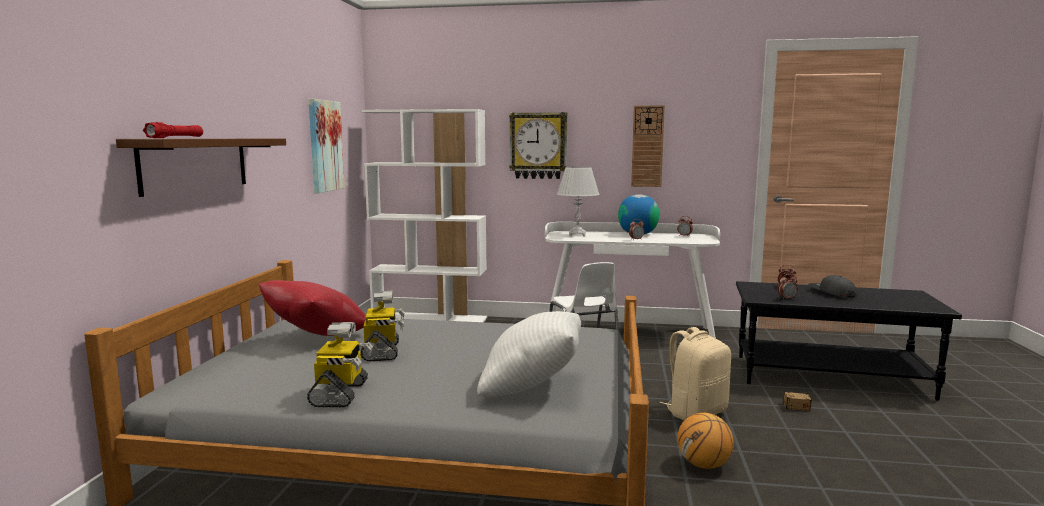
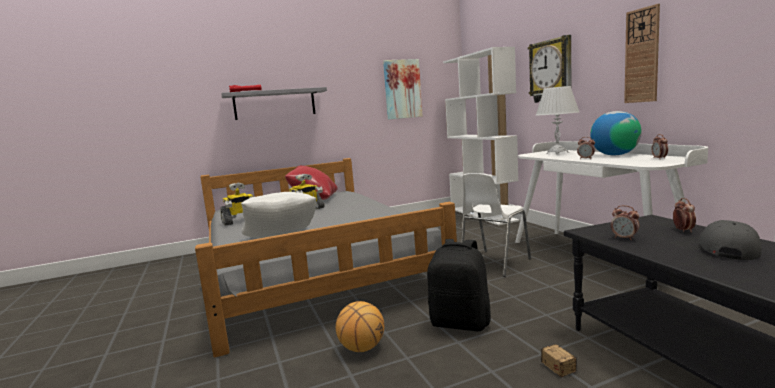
camera: 60 degrees right, 0 degrees up
brown shelf [116,139,286,197] -> grey shelf [221,87,327,120]
beige backpack [660,327,731,420] -> black backpack [427,239,491,331]

